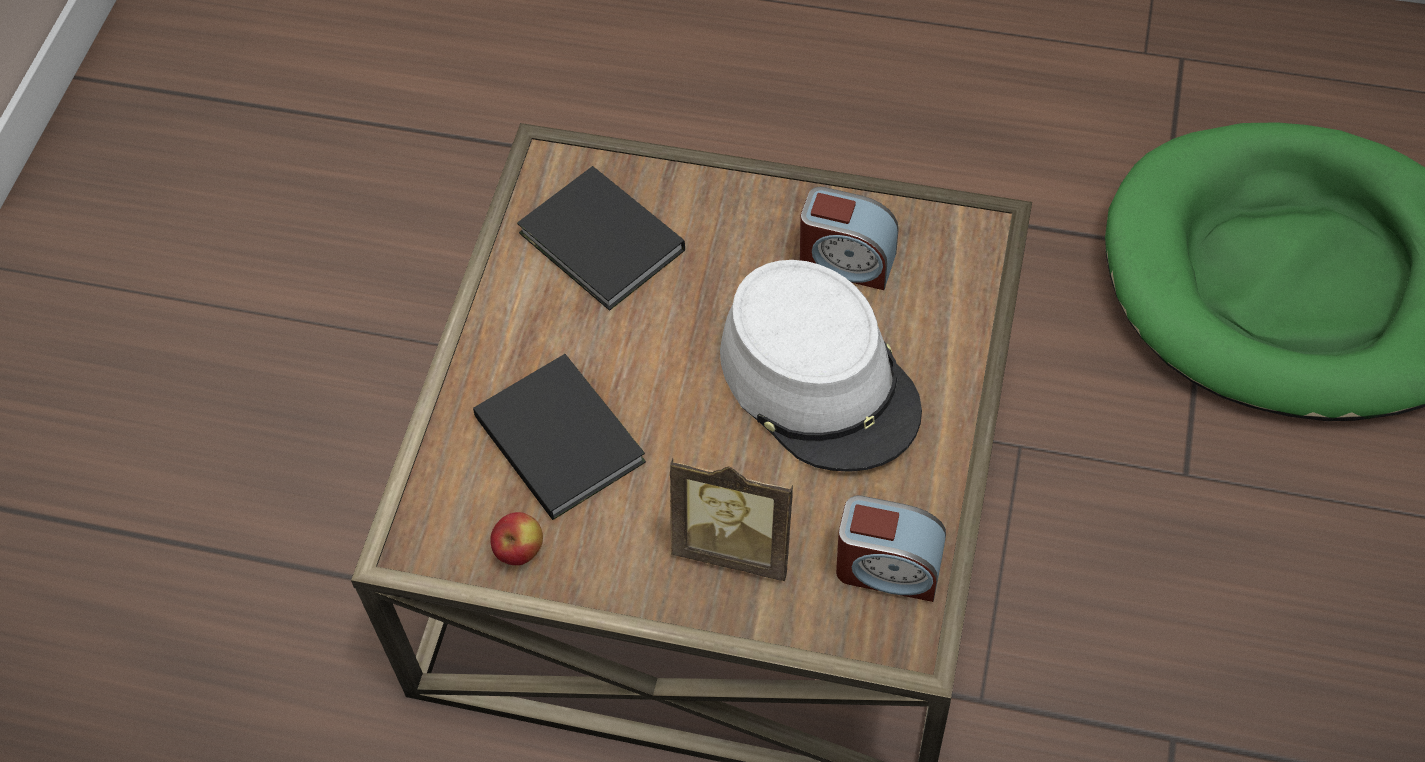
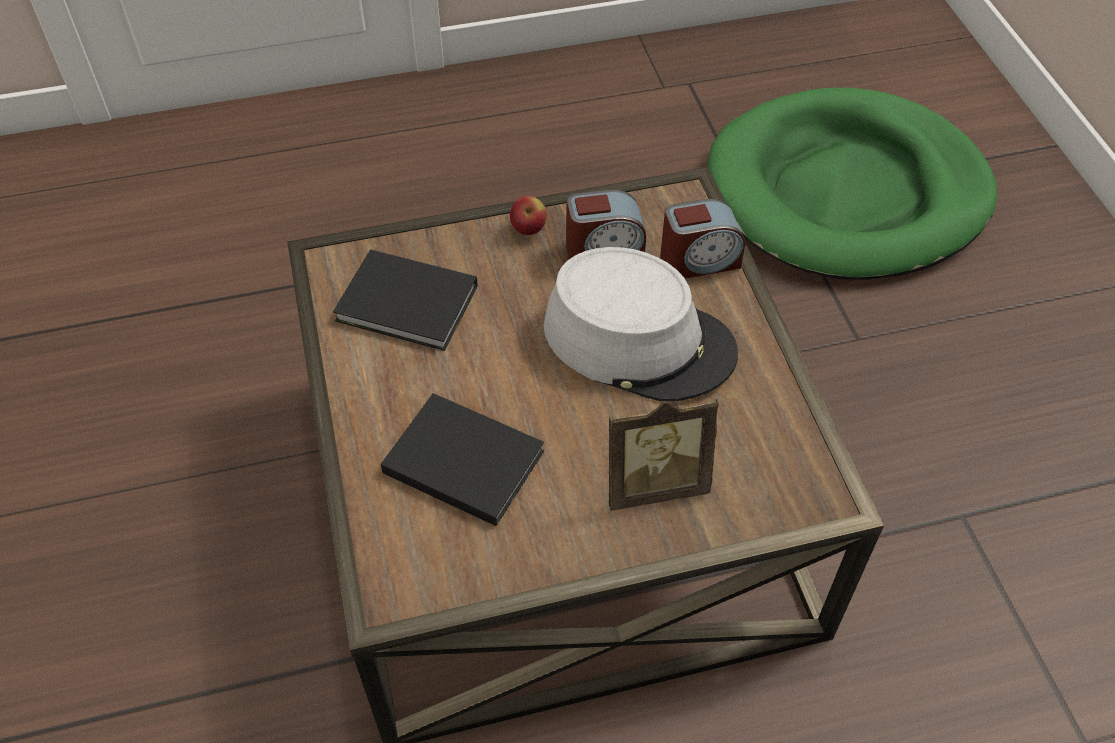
camera: 30 degrees left, 5 degrees down
apple [490,512,543,565] -> apple moved to [510,196,547,235]
alarm clock [836,495,946,602] -> alarm clock moved to [660,199,745,278]

